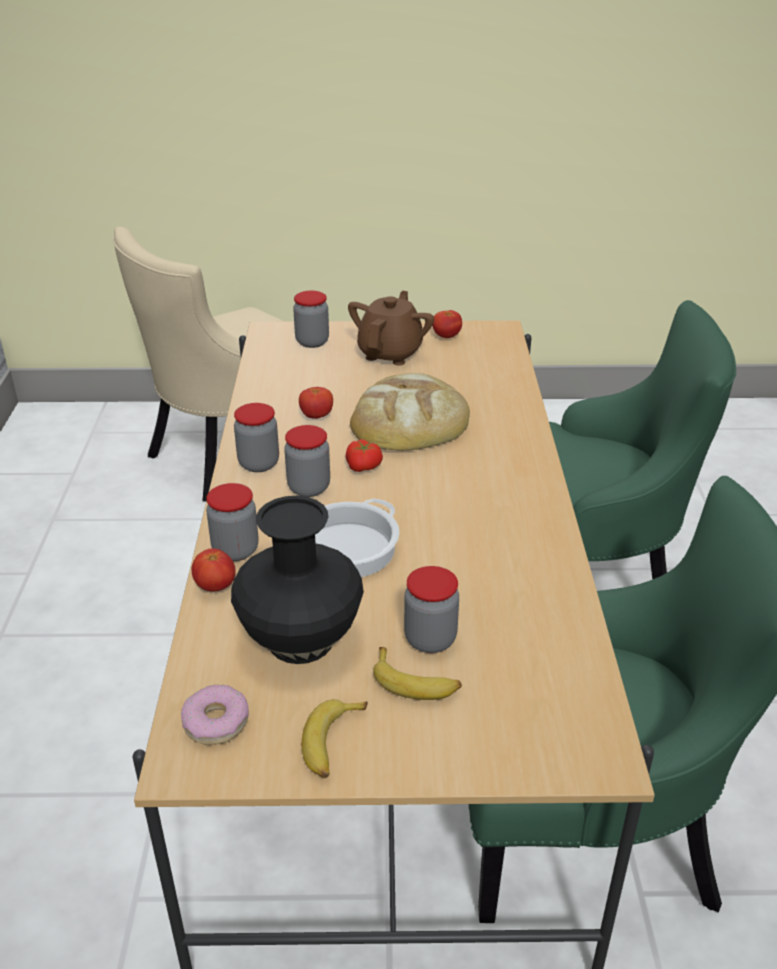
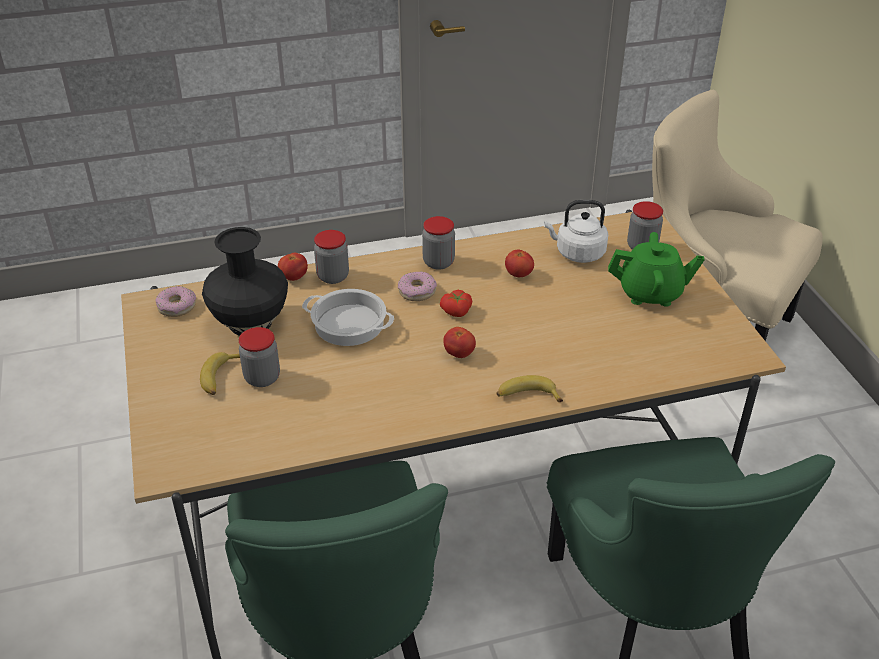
camera: 75 degrees right, 5 degrees up
jar [284,425,330,497] -> donut [398,272,437,301]
banana [302,699,367,778] -> banana moved to [496,375,563,402]
brown teapot [348,291,434,366] -> green teapot [608,232,705,307]
bread [350,373,470,451] -> none
tomato [432,310,462,338] -> tomato moved to [443,327,476,358]
none -> white kettle [544,200,608,263]

